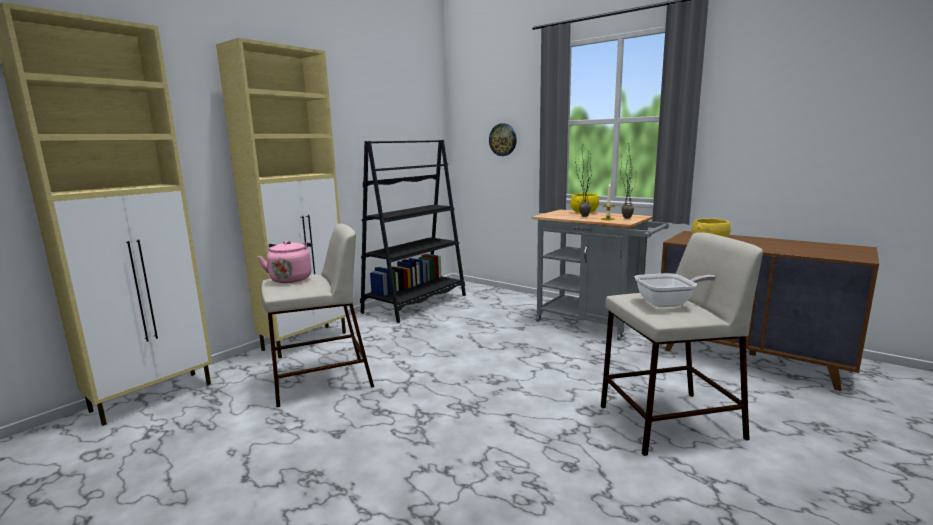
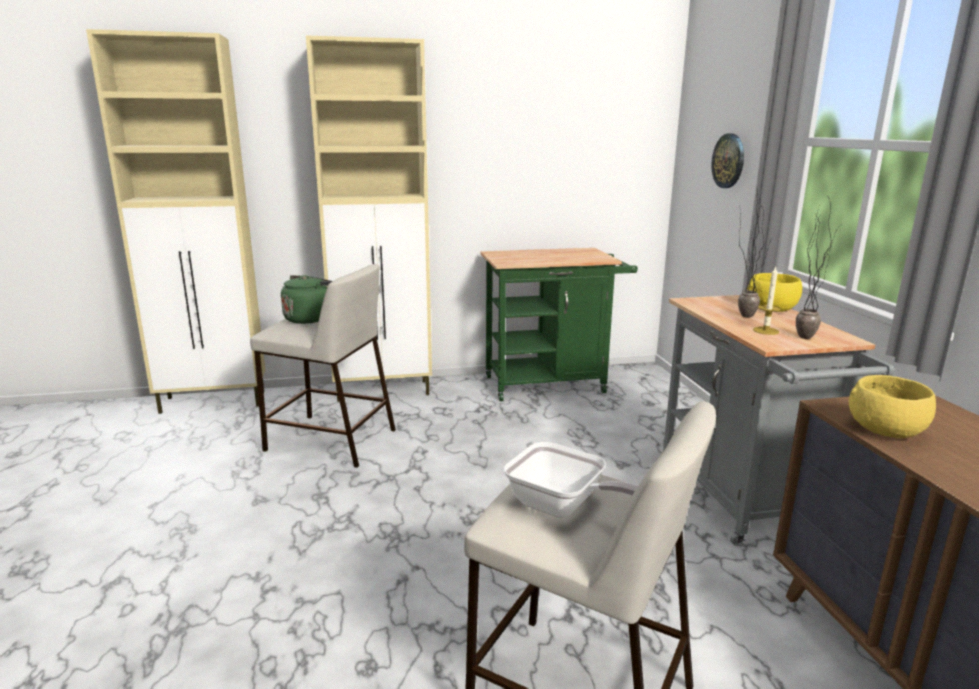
camera: 40 degrees right, 5 degrees up
pink kettle [258,241,313,283] -> green kettle [281,275,332,324]
black bookcase [360,140,466,323] -> green cart [481,248,638,401]

